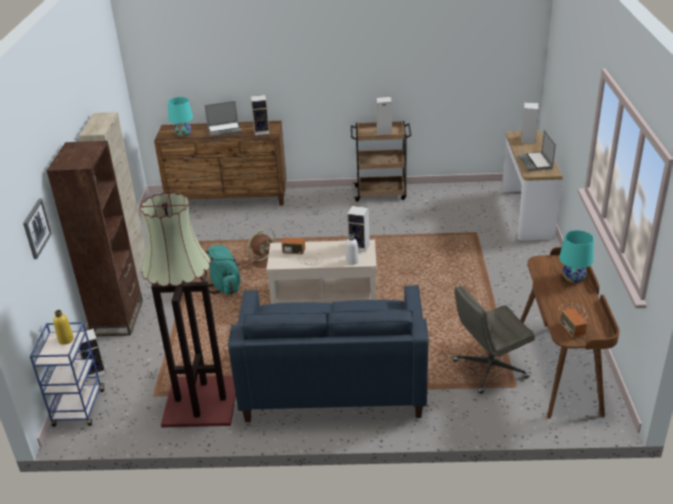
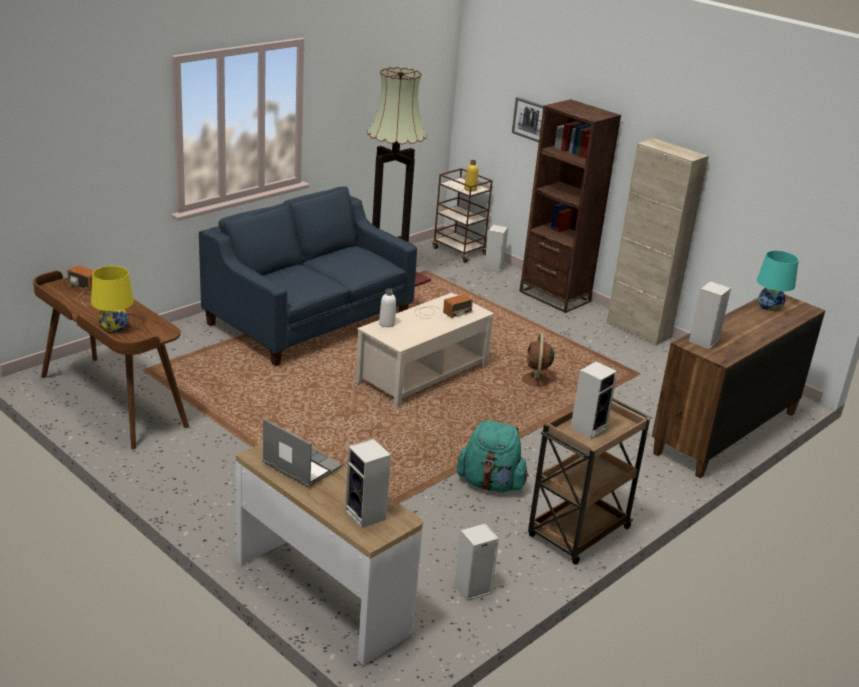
camera: 130 degrees right, 5 degrees down
blue cart [30,322,105,427] -> brown cart [432,168,493,262]
turquoise backpack [200,245,241,295] -> turquoise backpack moved to [457,420,529,492]
laptop [205,101,242,137] -> none
speaker [347,206,370,252] -> speaker moved to [454,523,499,601]
grey office chair [452,286,535,394] -> none
turquoise table lamp [559,230,594,283] -> yellow table lamp [91,266,134,333]

